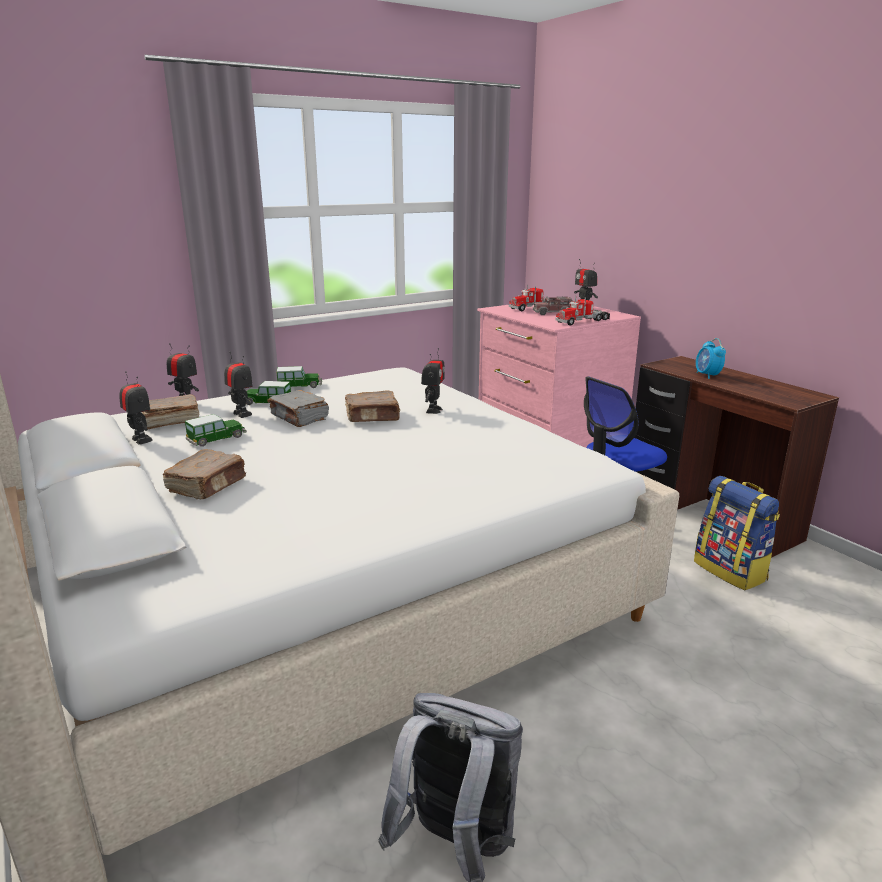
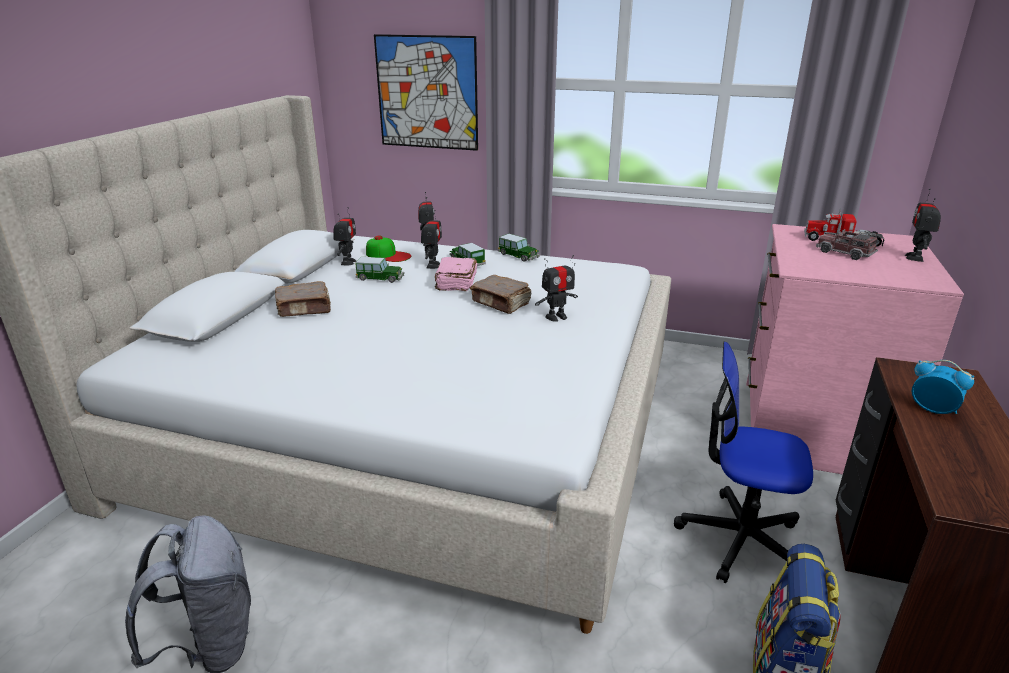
camera: 50 degrees right, 5 degrees up
brown book [142,394,199,429] -> cap [366,236,411,262]
grey book [267,390,329,427] -> pink book [435,257,477,291]
toy truck [555,296,610,326] -> none
alarm clock [696,338,726,379] -> alarm clock turned 90 degrees clockwise [912,360,974,414]
none -> picture [374,34,478,151]

